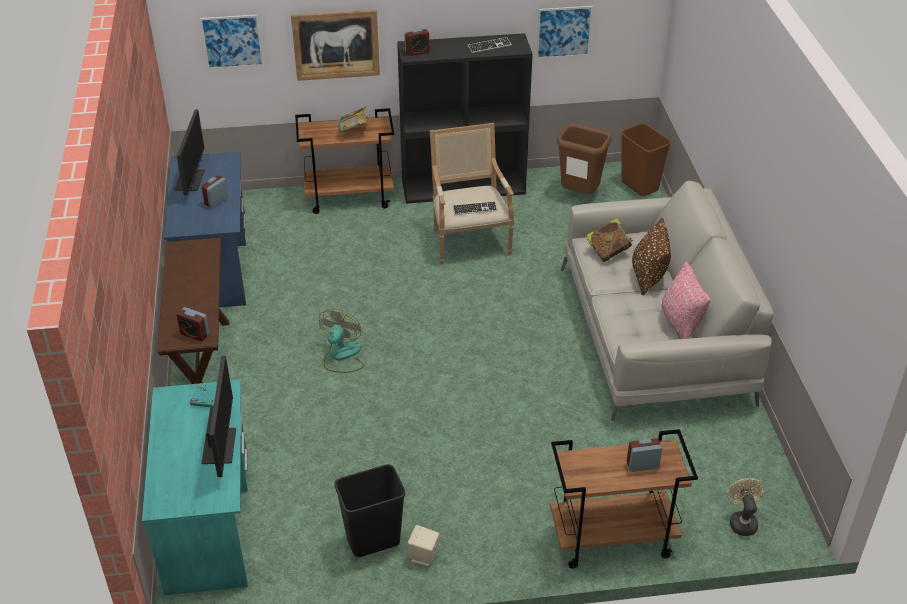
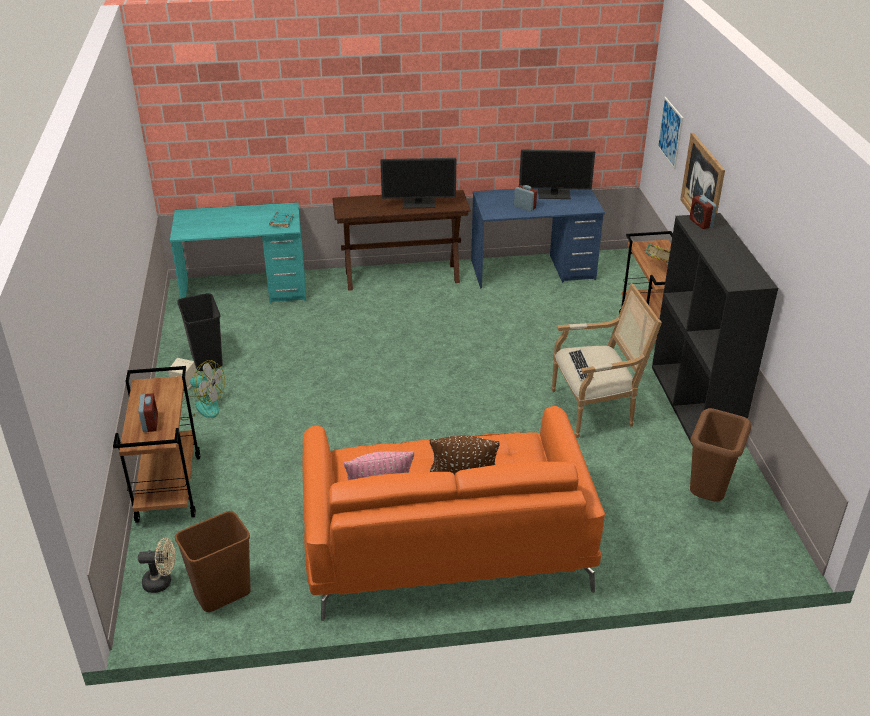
camera: 90 degrees right, 5 degrees down
alarm clock [177,307,209,342] -> none
monitor [201,356,236,477] -> monitor moved to [380,158,456,209]
fan [319,308,364,373] -> fan moved to [180,360,225,420]
keyboard [467,37,512,53] -> none
picture [536,6,593,59] -> none
grey sofa [561,181,774,421] -> orange sofa [303,406,605,621]
book [586,218,633,262] -> none
brown trash can [621,123,671,196] -> brown trash can moved to [175,511,251,612]

